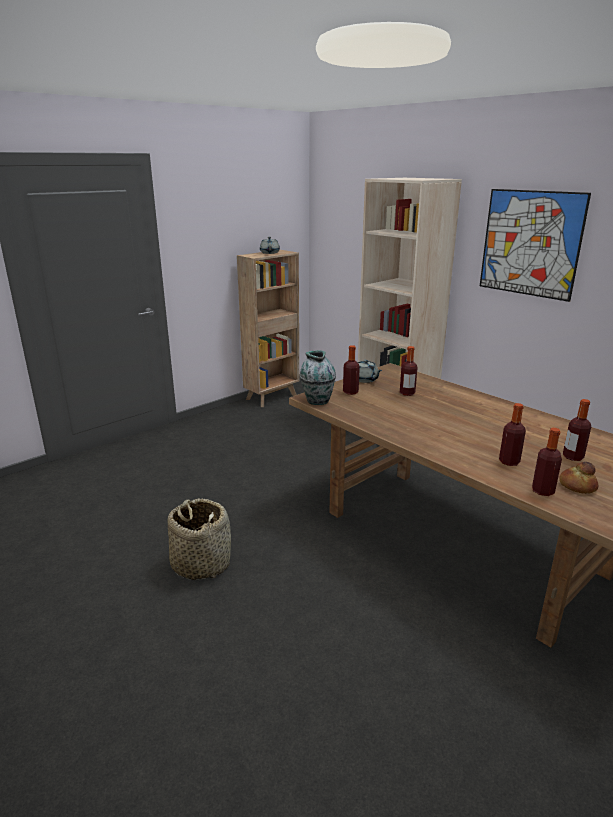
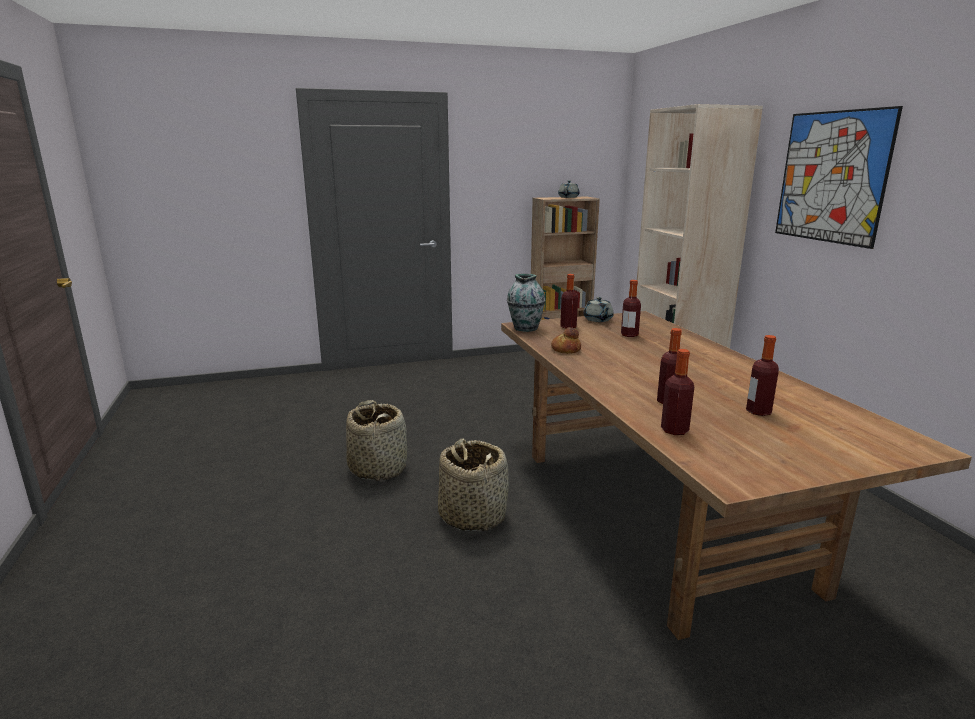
camera: 25 degrees right, 5 degrees down
bread [559,462,598,494] -> bread moved to [551,327,581,354]
none -> basket [438,439,509,531]

